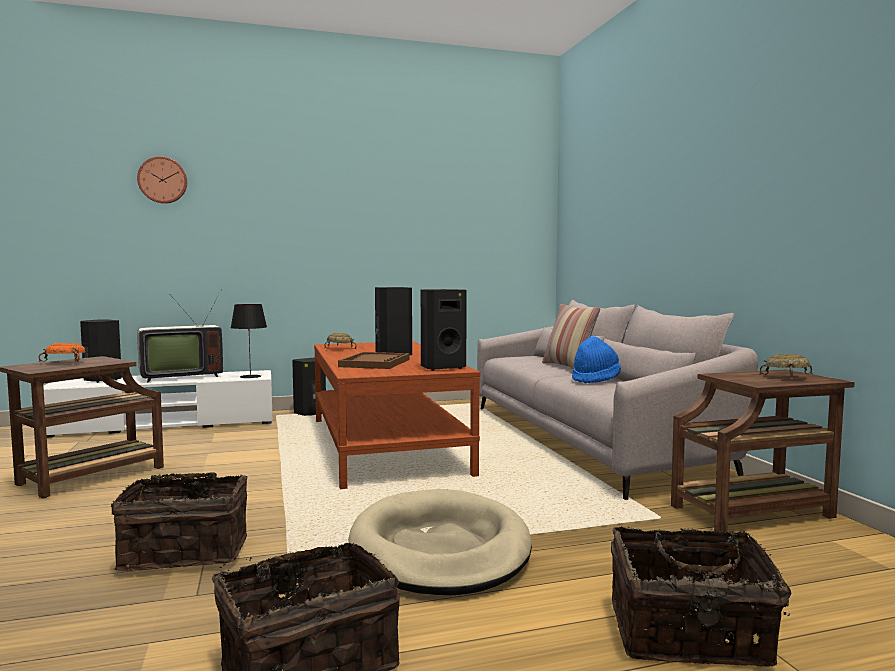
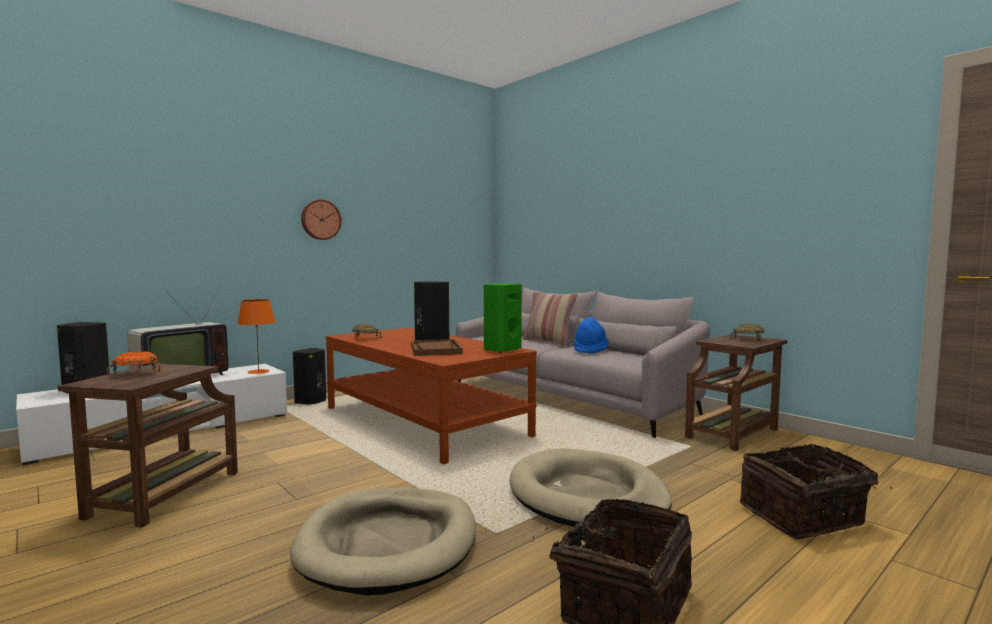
camera: 25 degrees left, 0 degrees up
basket [111,472,247,572] -> beige dog bed [290,488,476,595]
wall clock [137,157,187,204] -> wall clock moved to [301,200,342,240]
black table lamp [231,304,267,378] -> orange table lamp [237,299,275,374]
black speaker [421,289,467,371] -> green speaker [484,283,522,353]

